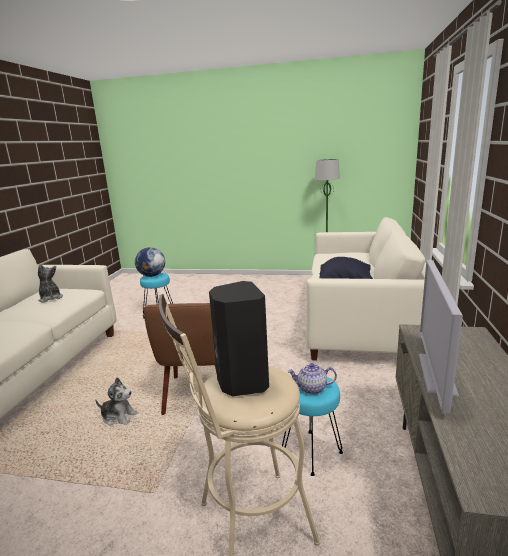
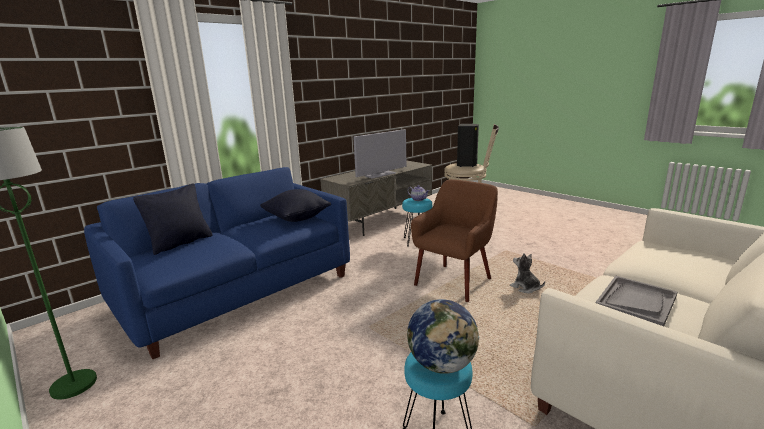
camera: 145 degrees left, 0 degrees up
plush toy [38,264,63,302] -> grey tray [595,276,678,326]
white sofa [306,217,426,361] -> blue sofa [84,167,350,359]
none -> black pillow [133,184,213,255]

